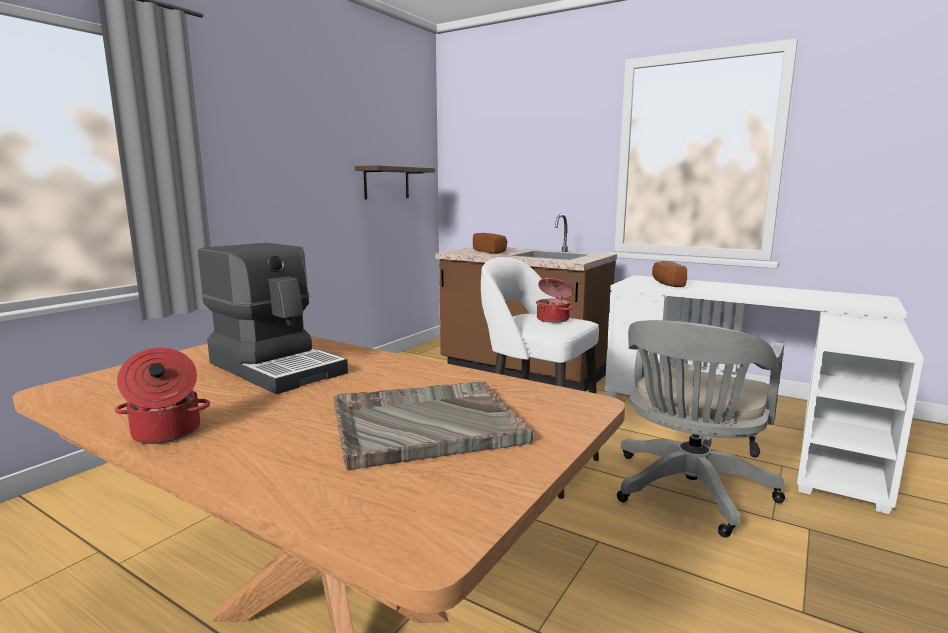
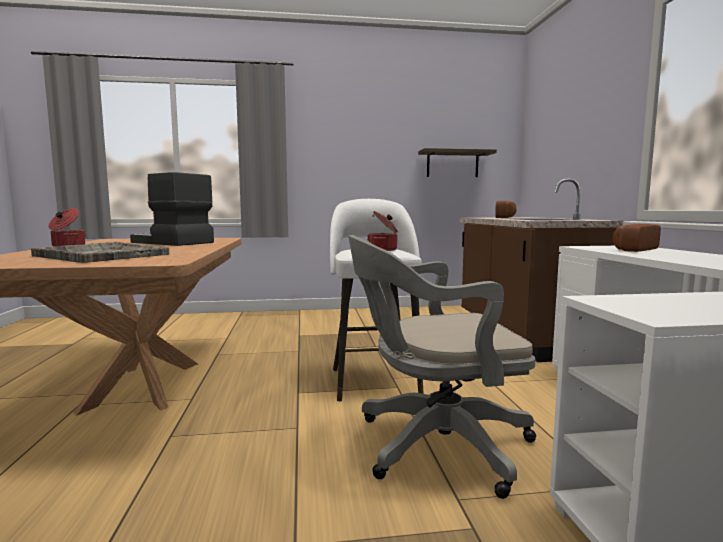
camera: 50 degrees right, 5 degrees down
coffee machine [198,243,348,394] -> coffee machine turned 120 degrees clockwise [130,172,214,246]

